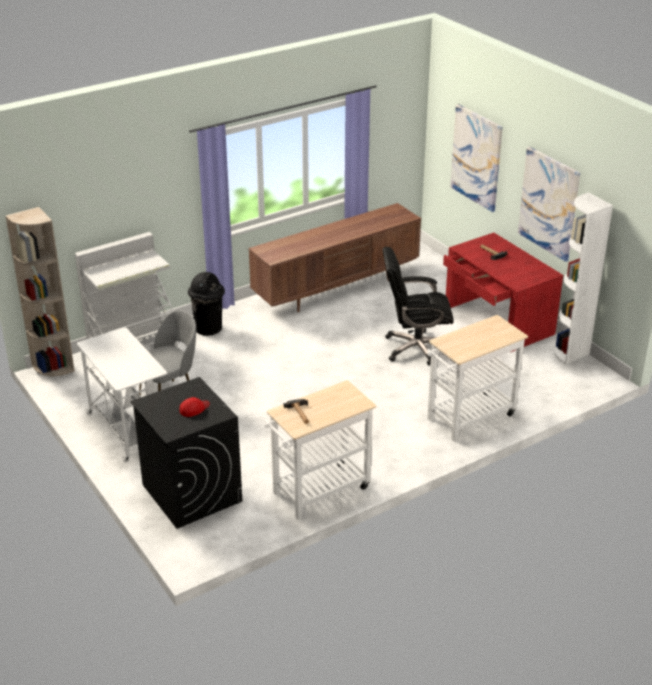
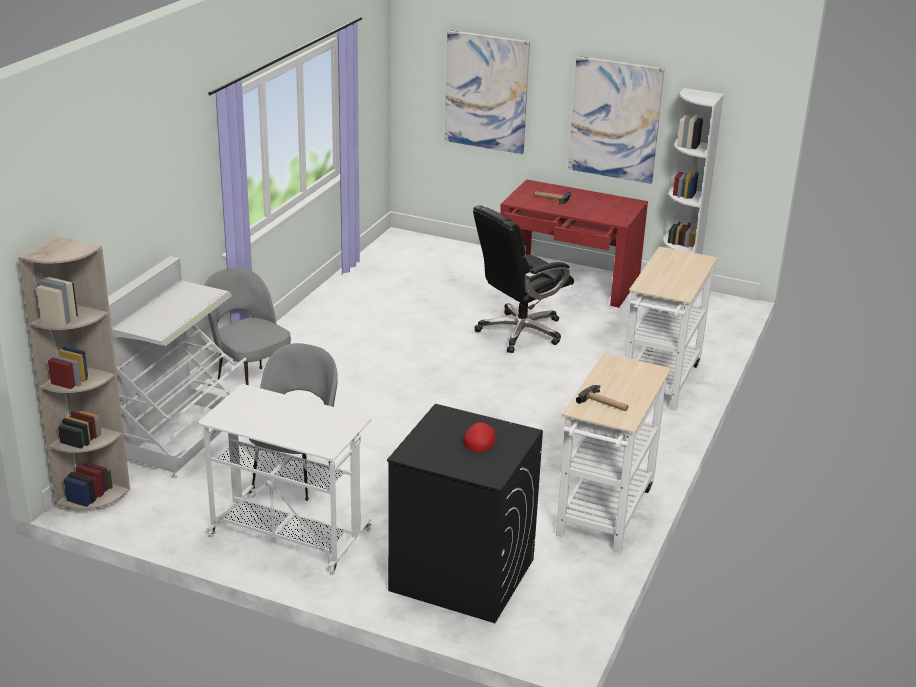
camera: 35 degrees left, 5 degrees down
black trash can [188,272,225,336] -> grey chair [204,267,291,385]
brown cabinet [249,203,421,312] -> none

